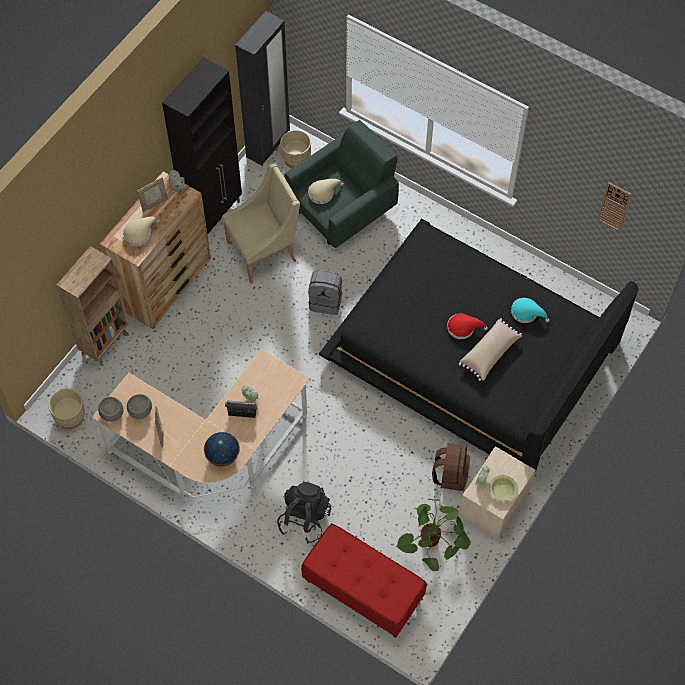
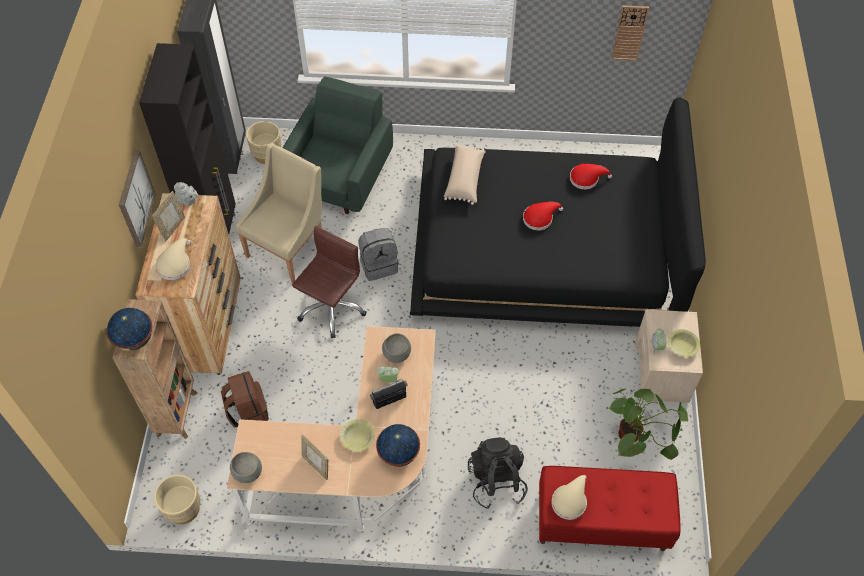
camera: 30 degrees left, 5 degrees down
grey bowl [127,394,152,419] -> grey bowl moved to [382,333,411,363]
beige hat [308,179,344,204] -> beige hat moved to [551,475,587,520]
brown backpack [432,443,470,491] -> brown backpack moved to [221,371,269,428]
beige pillow [459,318,522,381] -> beige pillow moved to [444,145,486,205]
turquoise hat [511,298,550,323] -> red hat [570,164,612,190]
none -> globe [106,308,152,351]
none -> picture [119,151,156,247]
none -> brown office chair [292,226,366,338]
none -> yellow bowl [340,419,375,452]

